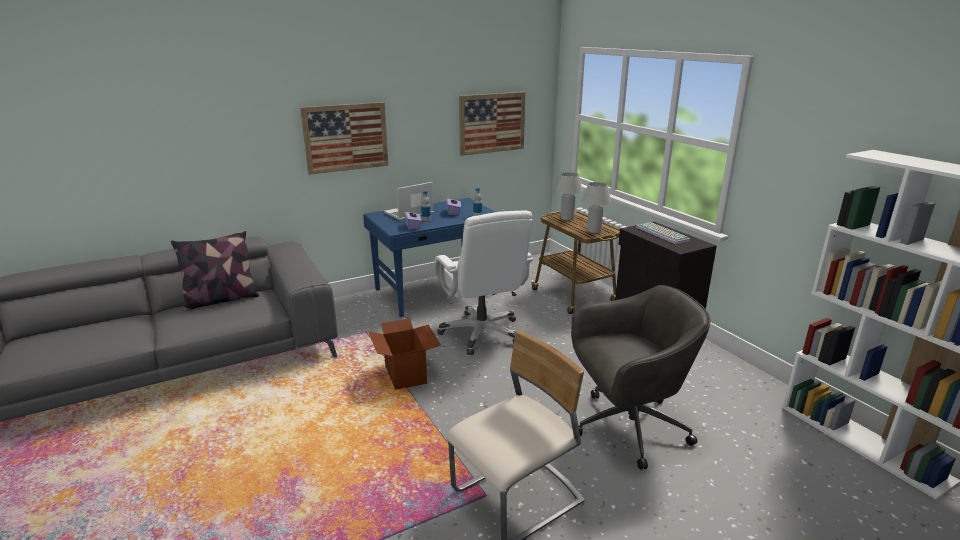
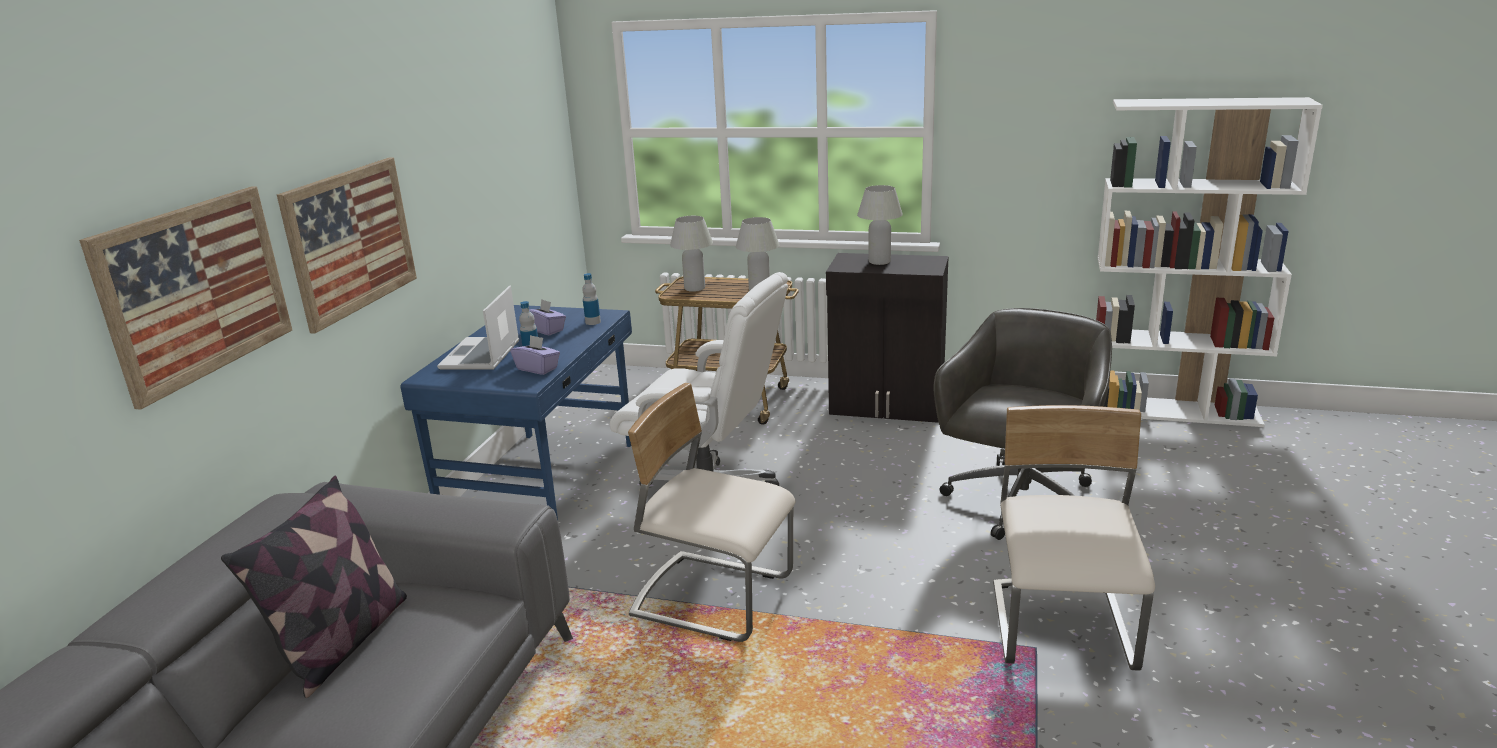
camera: 45 degrees left, 0 degrees up
cardboard box [368,318,441,390] -> beige chair [628,383,796,642]
picture [459,92,526,156] -> picture moved to [79,187,292,410]
keyboard [636,222,690,244] -> white table lamp [857,185,903,265]

